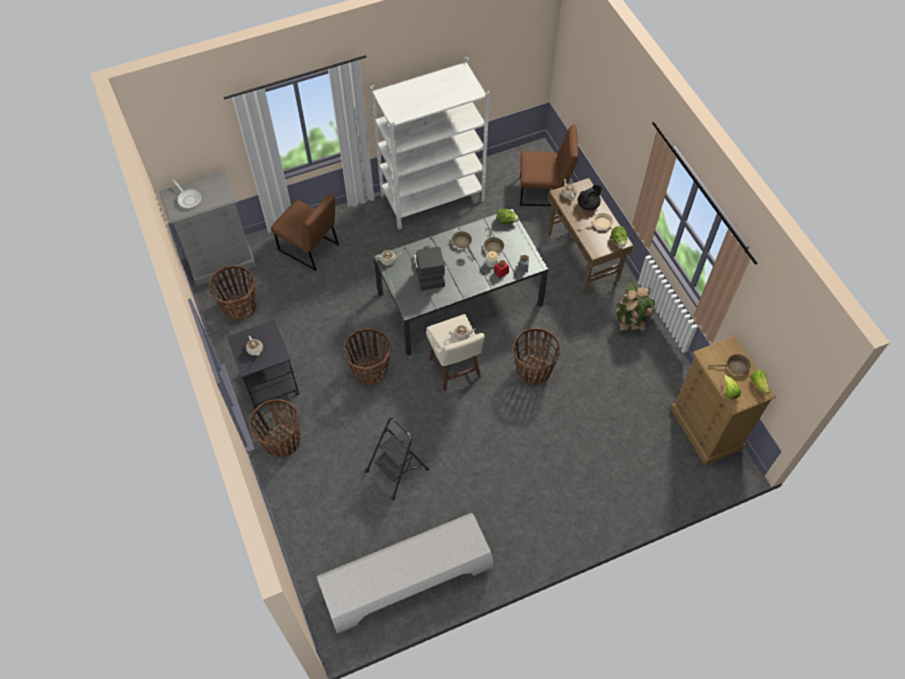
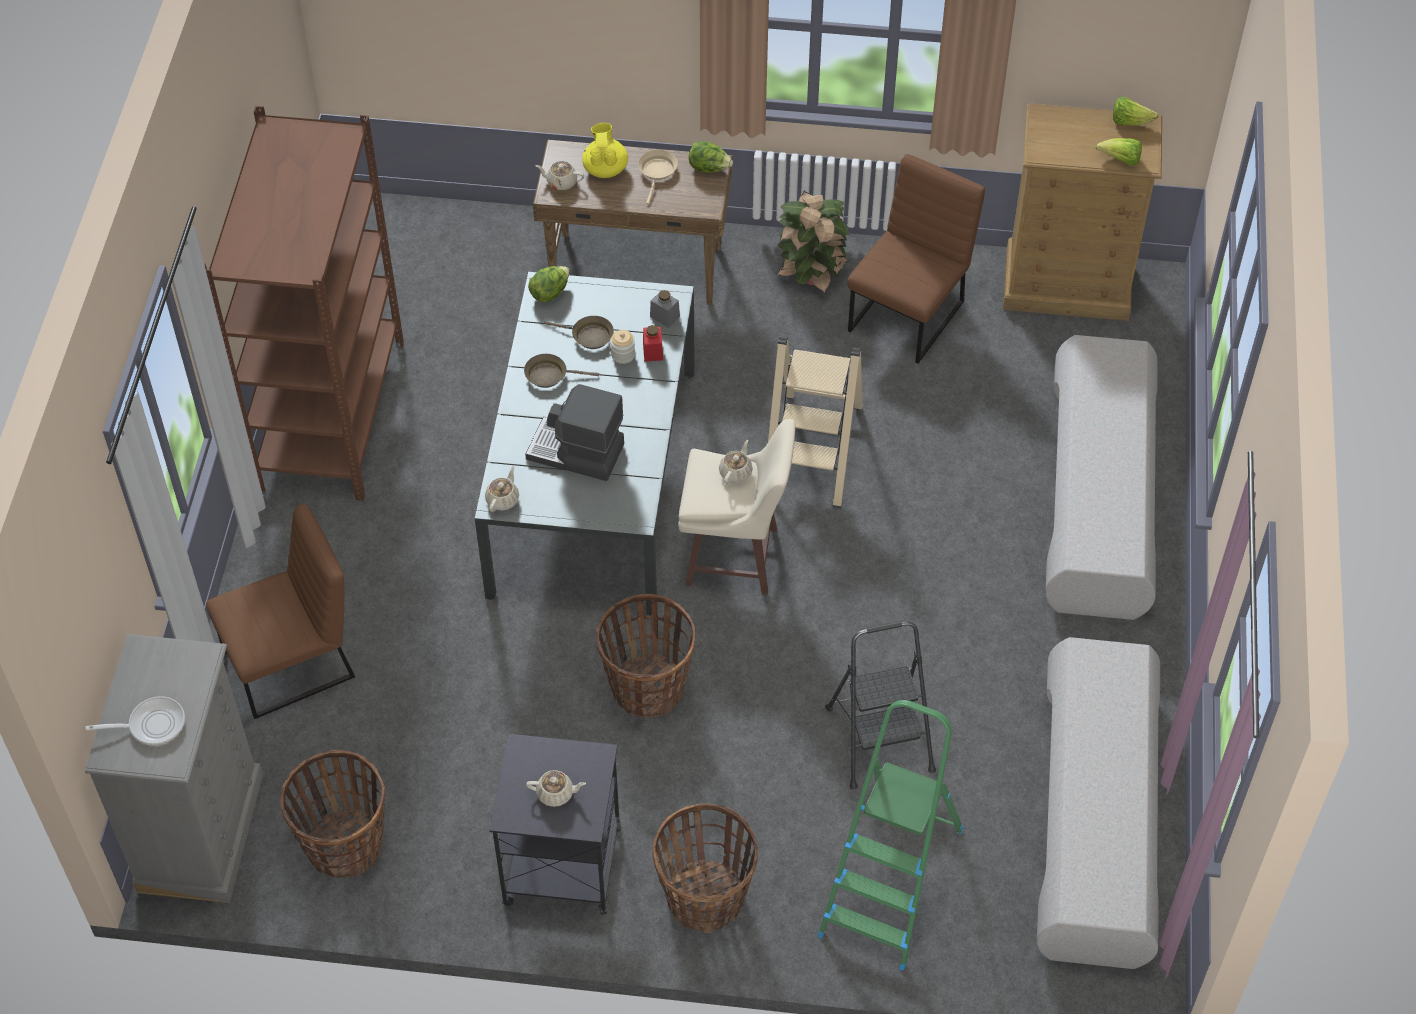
camera: 60 degrees left, 5 degrees down
white bookcase [370,57,490,230] -> brown bookcase [204,106,404,501]
basket [513,328,560,385] -> beige step ladder [768,336,863,508]
brown chair [520,125,578,206] -> brown chair moved to [847,154,985,363]
black teapot [578,185,602,210] -> yellow teapot [582,123,628,178]
brown frying pan [708,354,751,375] -> none
none -> green step ladder [818,700,964,971]
none -> grey bench [1045,335,1158,620]

